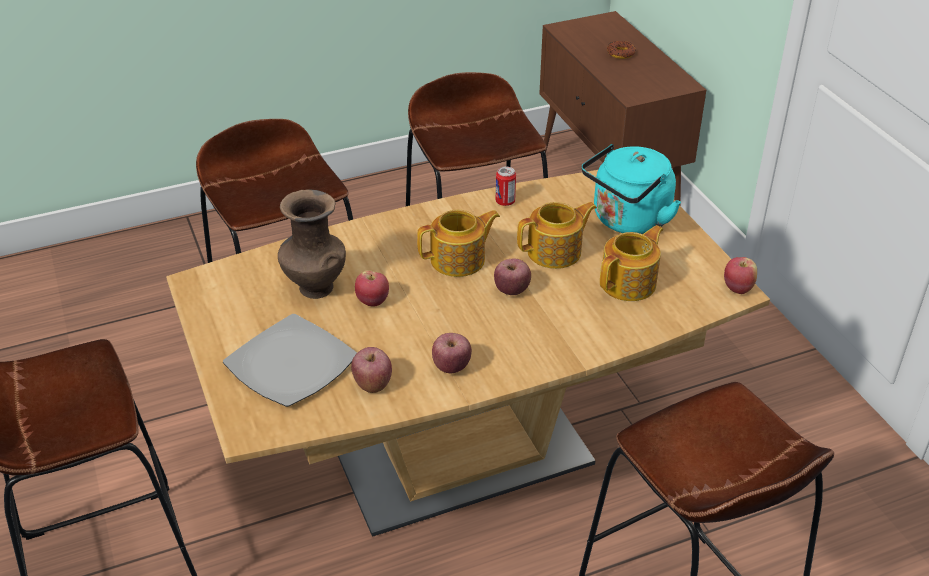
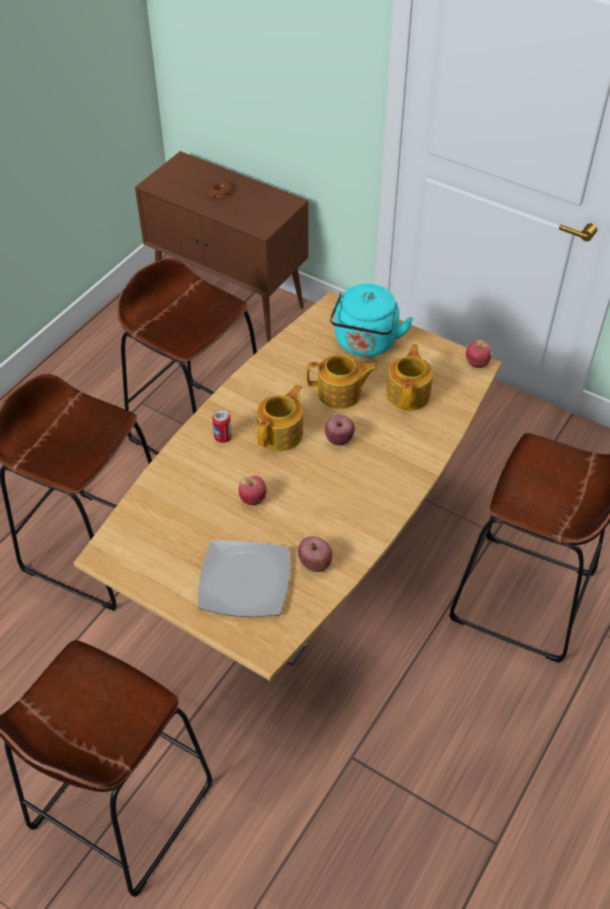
camera: 35 degrees left, 10 degrees up
brown vase [278,189,346,299] -> none
apple [432,333,472,373] -> none
can [496,166,516,206] -> can moved to [212,410,232,443]
teapot [517,202,597,269] -> teapot turned 60 degrees clockwise [306,354,378,409]

